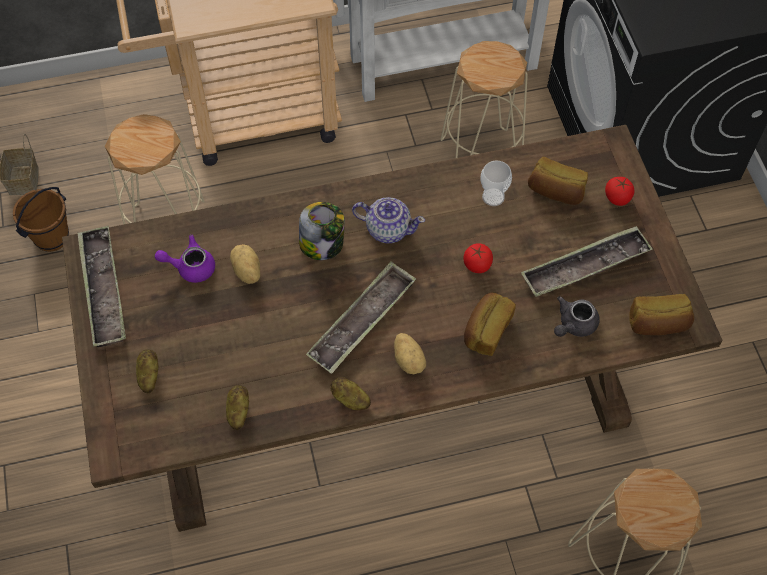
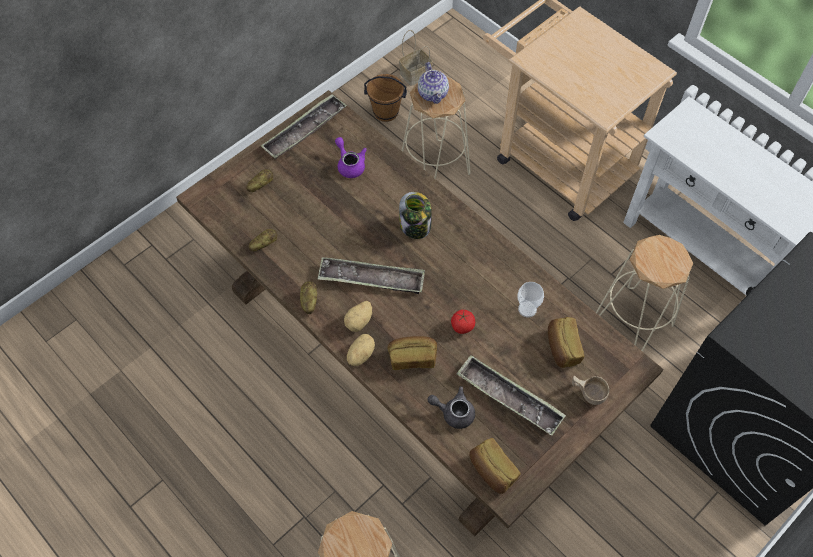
camera: 60 degrees right, 0 degrees up
potato [230,244,260,284] -> potato moved to [347,334,375,366]
teapot [352,197,425,243] -> teapot moved to [418,62,449,104]
tomato [605,177,634,206] -> beige cup [572,376,609,405]

